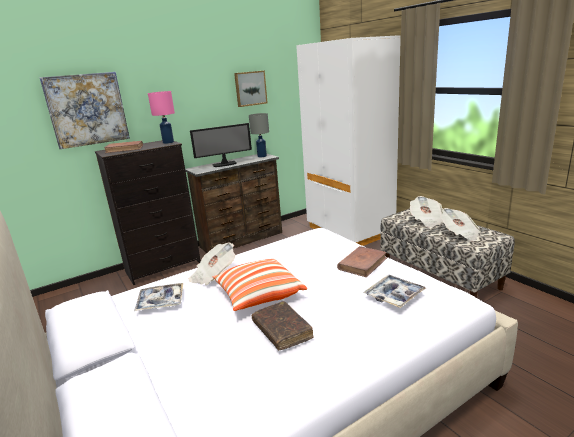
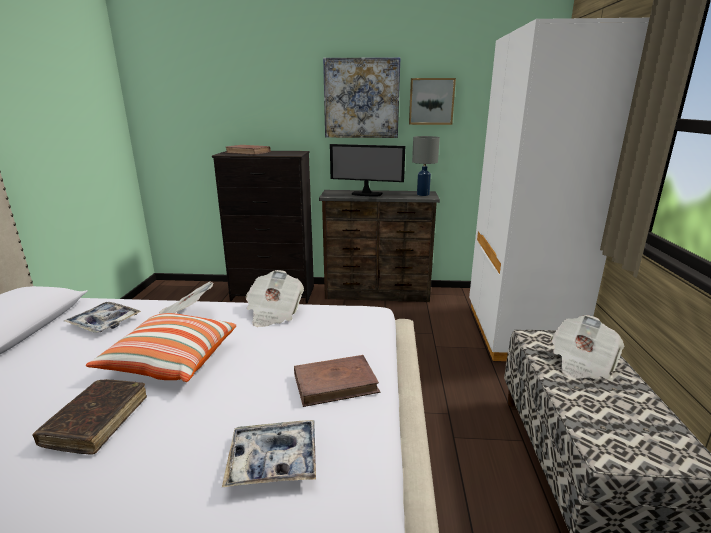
camera: 35 degrees right, 0 degrees up
picture [39,72,130,149] -> picture moved to [323,57,400,138]
pink table lamp [148,91,175,144] -> none
newspaper [440,208,481,242] -> newspaper moved to [246,270,304,327]

